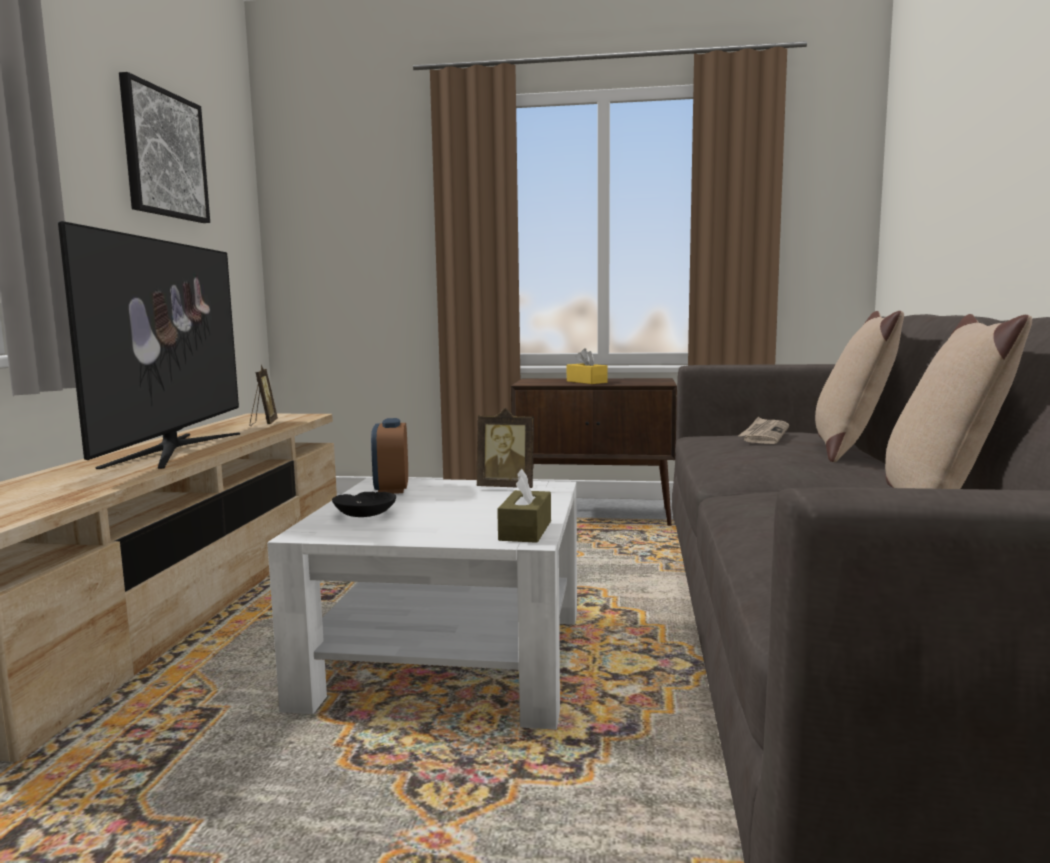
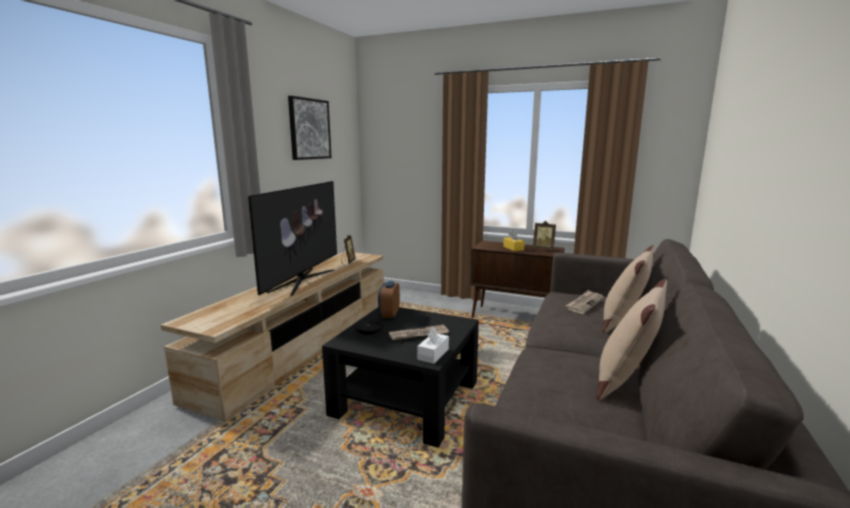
camera: 15 degrees right, 5 degrees up
white coffee table [267,478,577,730] -> black coffee table [322,307,479,448]
picture frame [477,408,534,488] -> picture frame moved to [533,221,556,250]
brown tissue box [497,469,551,543] -> white tissue box [418,327,449,364]
none -> newspaper [389,325,449,340]

